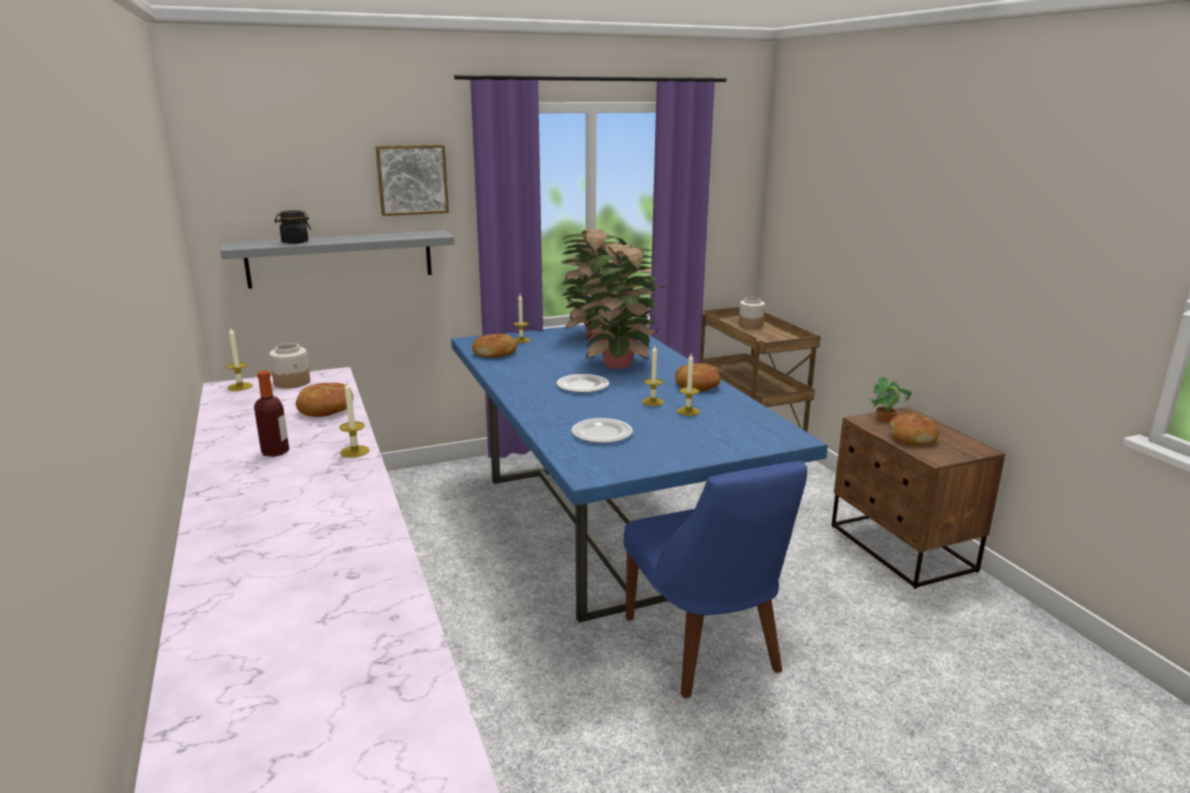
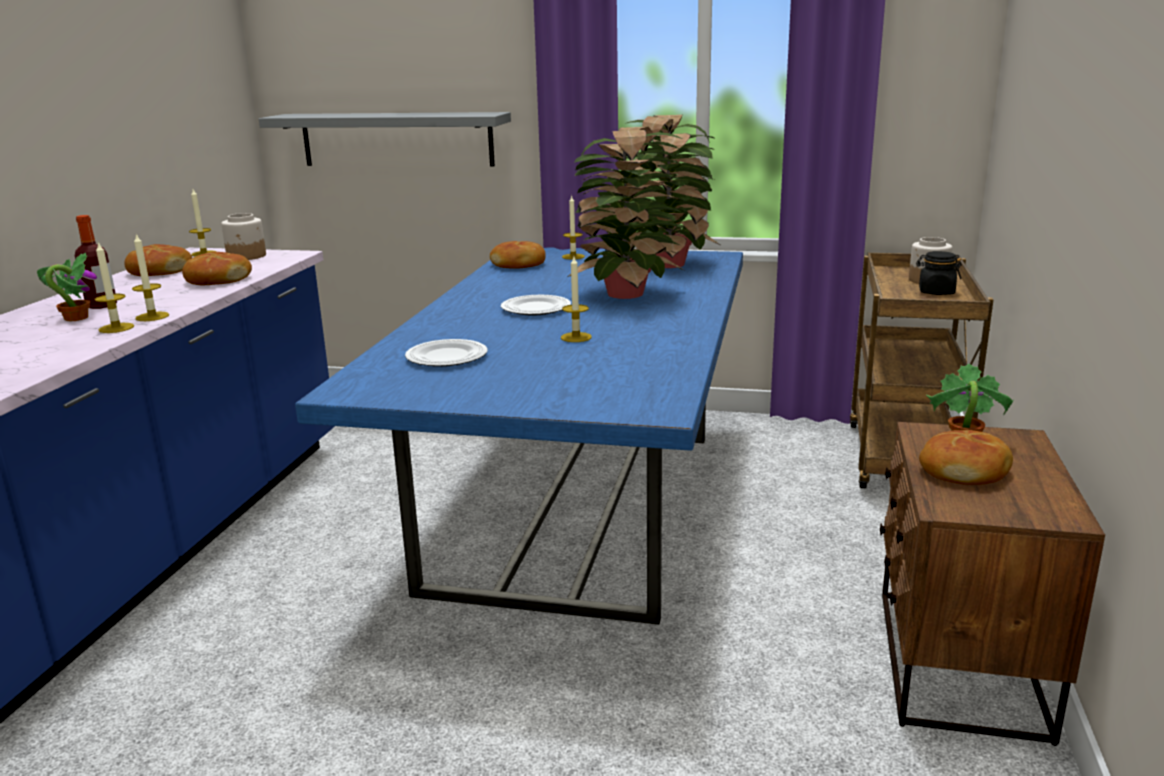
camera: 35 degrees right, 0 degrees up
black jar [274,210,311,244] -> black jar moved to [916,251,962,295]
picture [376,145,449,216] -> none
blue chair [624,461,807,698] -> none
bread [675,363,721,391] -> bread moved to [124,244,192,276]
candle [677,354,700,416] -> candle moved to [95,242,134,333]
none -> potted plant [37,253,97,321]

